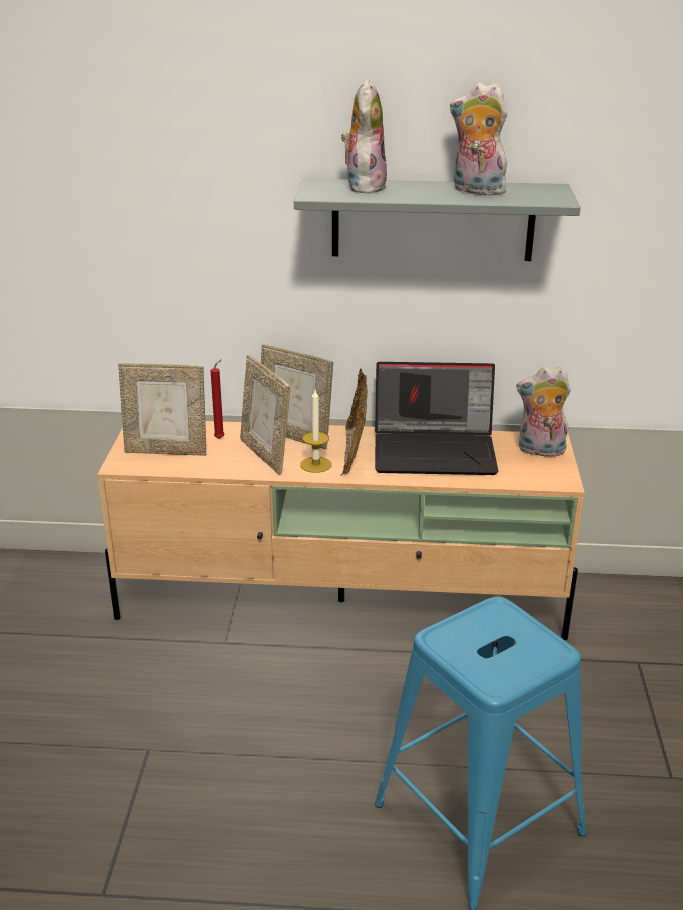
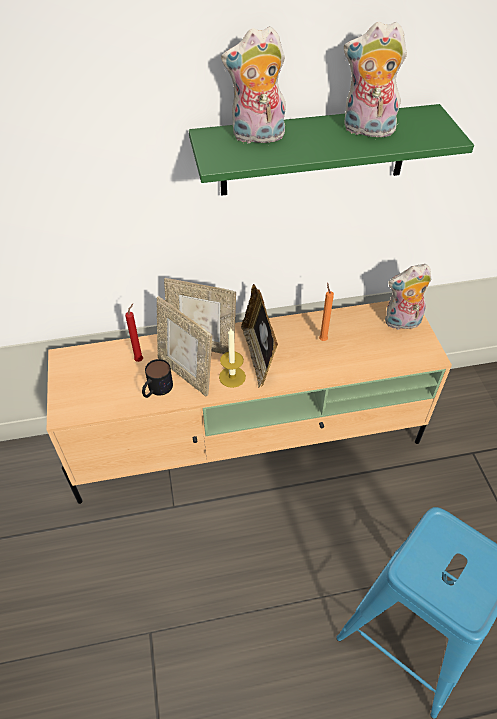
camera: 15 degrees left, 20 degrees up
picture frame [118,363,206,456] -> none
grey shelf [294,179,581,261] -> green shelf [189,104,474,196]
plush toy [341,79,387,194] -> plush toy turned 90 degrees counterclockwise [221,26,286,143]
laptop [375,362,498,475] -> orange candle [319,283,334,341]
none -> mug [142,359,173,398]

